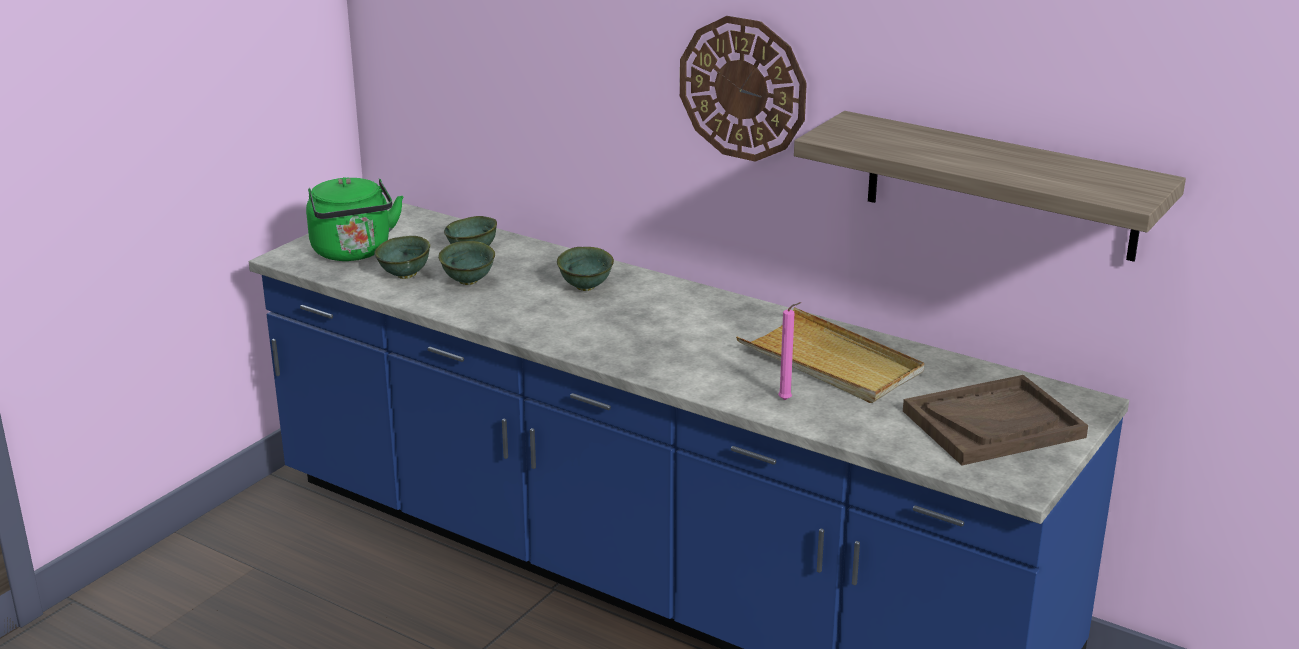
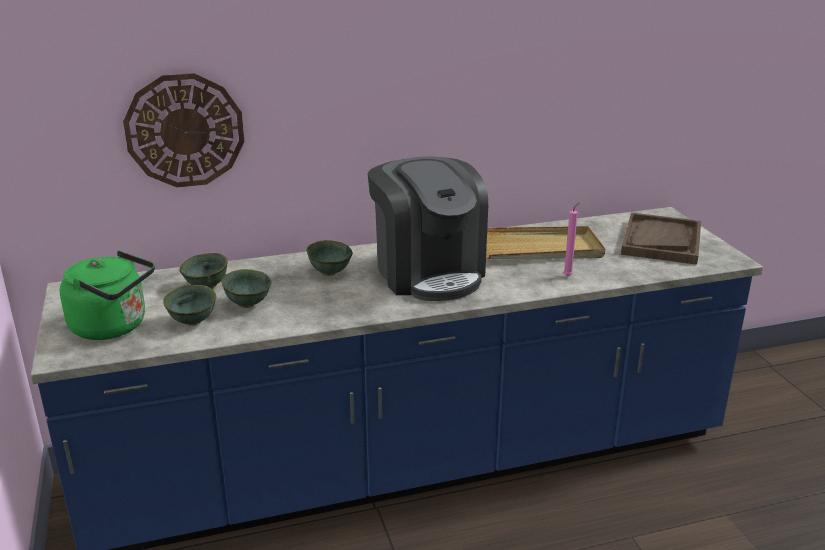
camera: 50 degrees left, 0 degrees up
wall clock [680,16,807,162] -> wall clock moved to [123,73,244,187]
shelf [794,111,1186,262] -> none
none -> coffee machine [368,156,488,301]

